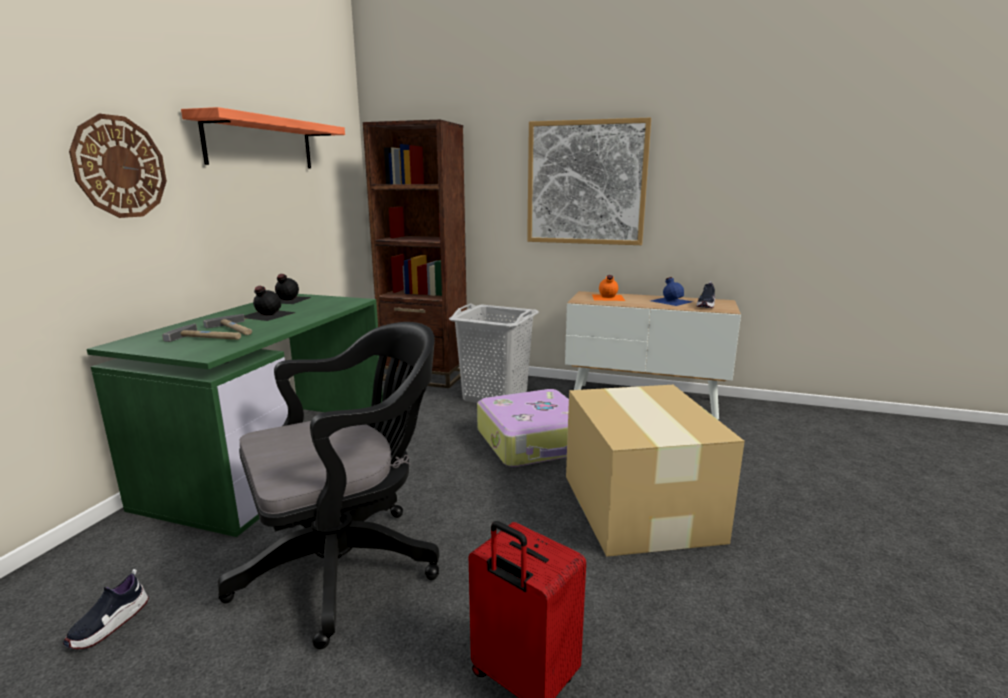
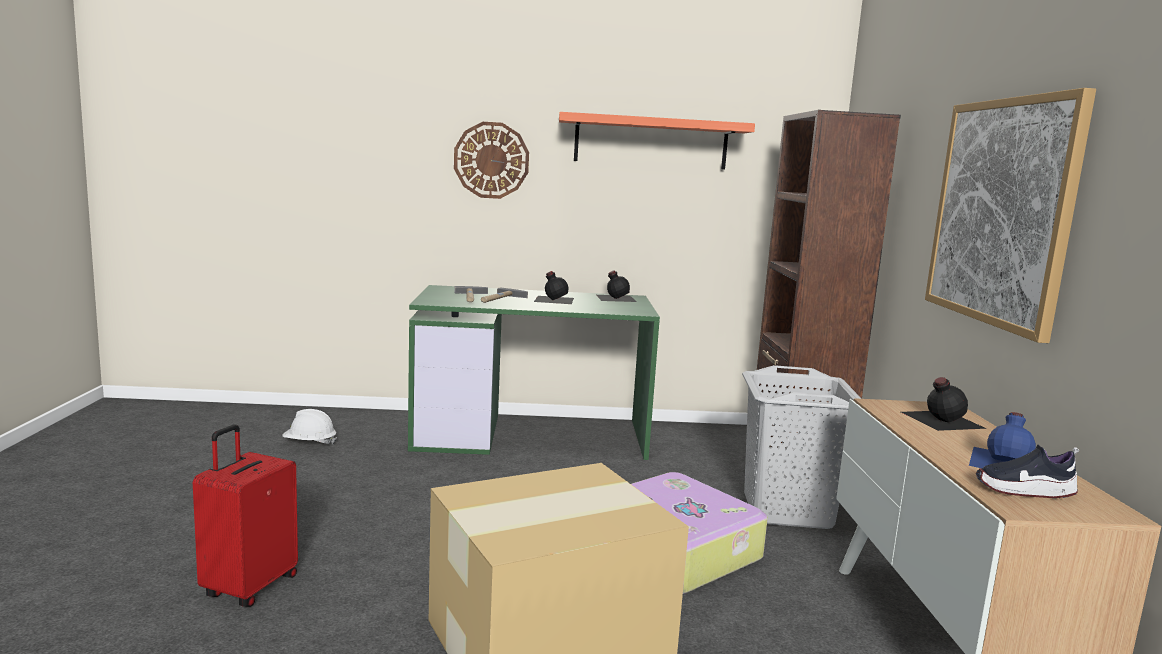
camera: 70 degrees right, 5 degrees down
shoe [63,569,149,649] -> white hard hat [282,409,337,445]
black office chair [218,322,439,650] -> none
orange bottle [592,275,625,301] -> black bottle [901,377,987,431]

